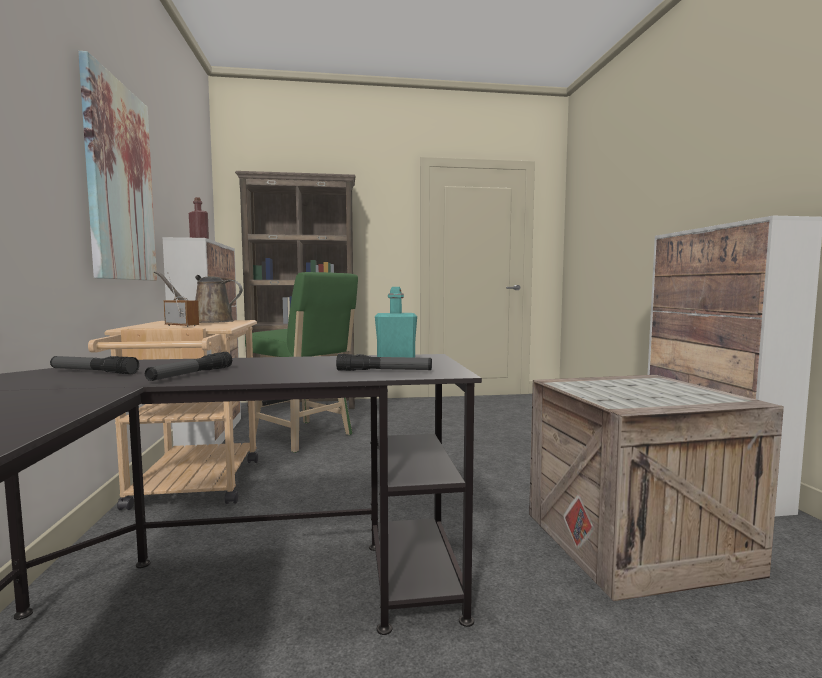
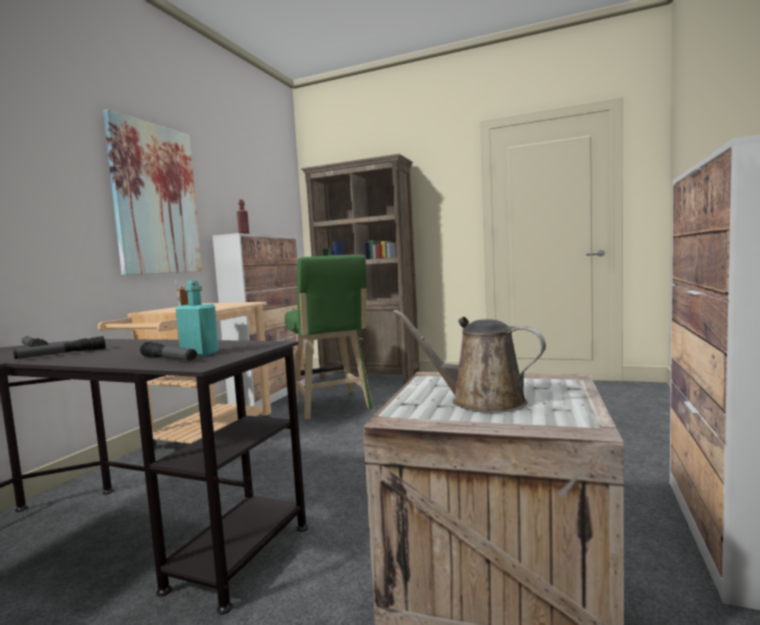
camera: 30 degrees right, 0 degrees up
brown watering can [154,271,243,323] -> brown watering can moved to [393,310,546,413]

